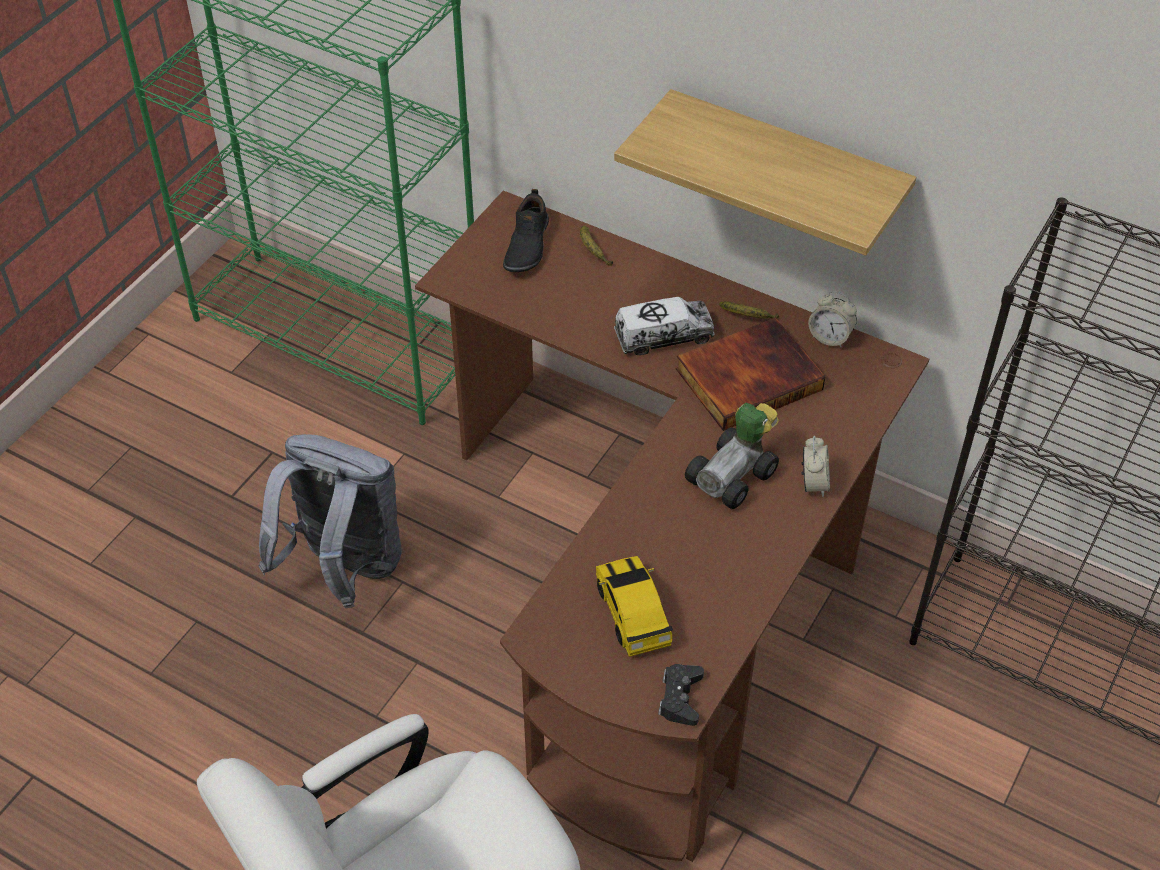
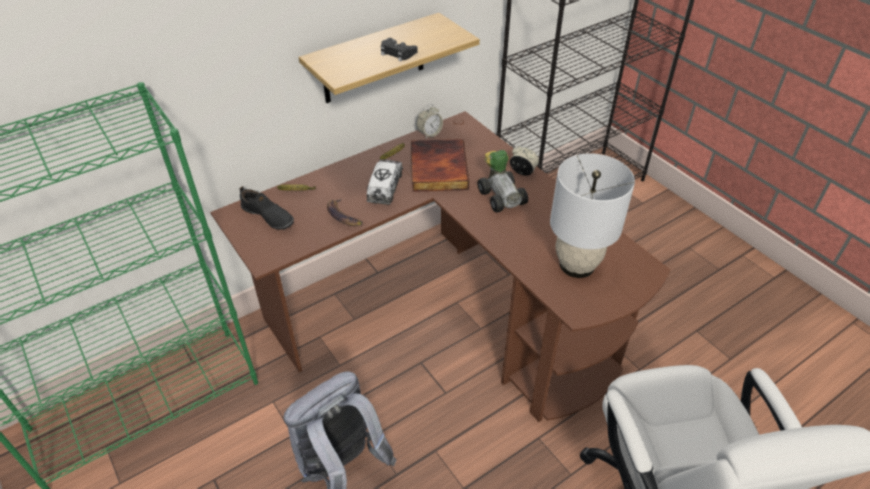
camera: 65 degrees left, 5 degrees down
toy car [596,556,673,657] -> white table lamp [550,153,635,278]
black game controller [658,664,704,726] -> black game controller moved to [381,38,417,61]
none -> banana [327,199,363,226]

